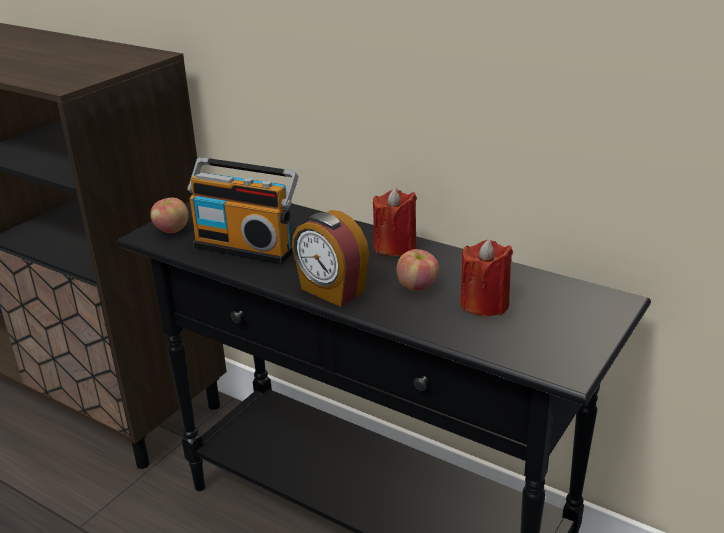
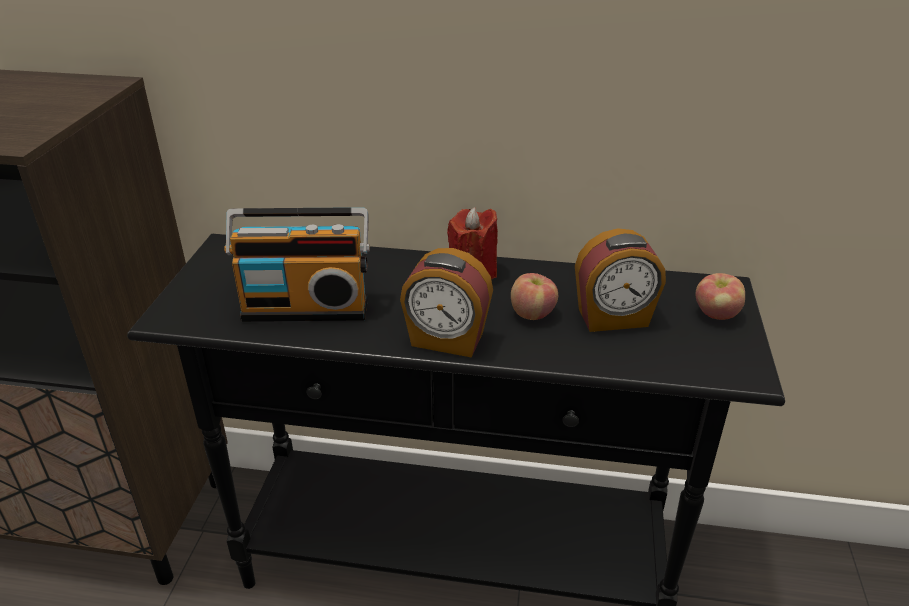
camera: 25 degrees left, 5 degrees up
apple [150,198,188,233] -> apple moved to [696,273,745,320]
red candle [460,239,513,316] -> alarm clock [575,228,666,332]

